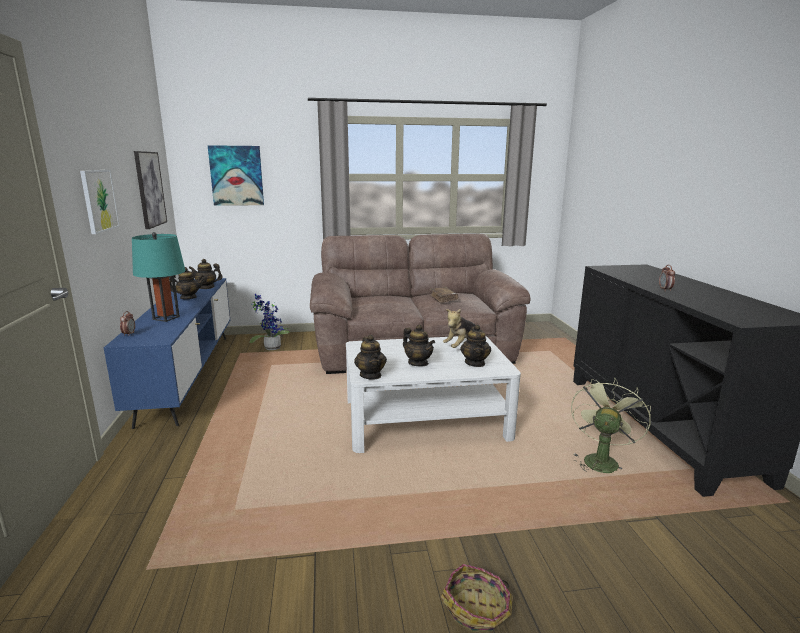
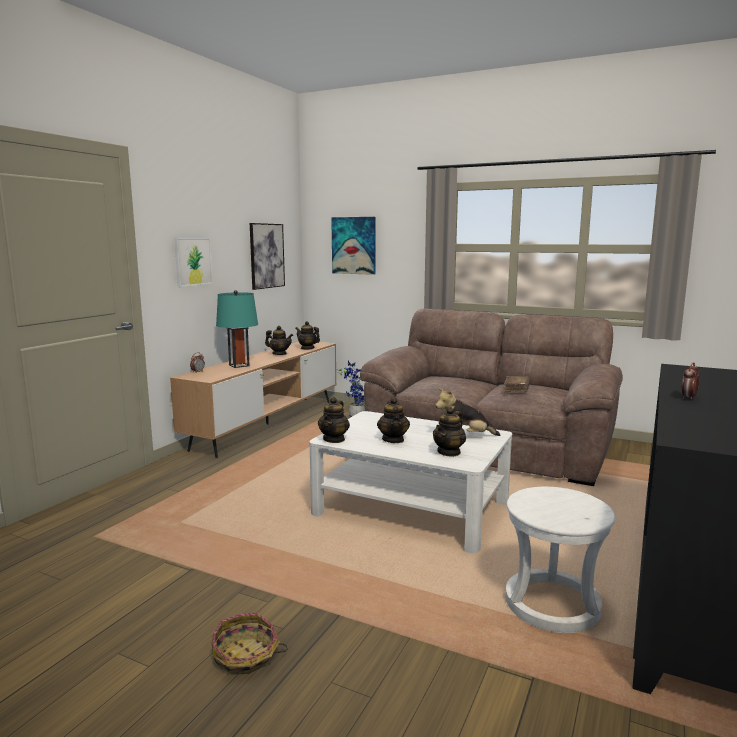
camera: 35 degrees right, 5 degrees down
blue tv stand [104,278,230,429] -> brown tv stand [170,342,336,458]
green fan [571,377,651,473] -> white stool [505,487,615,633]

